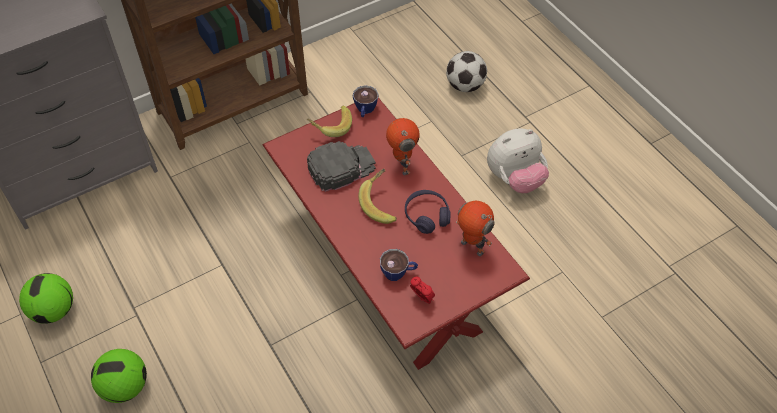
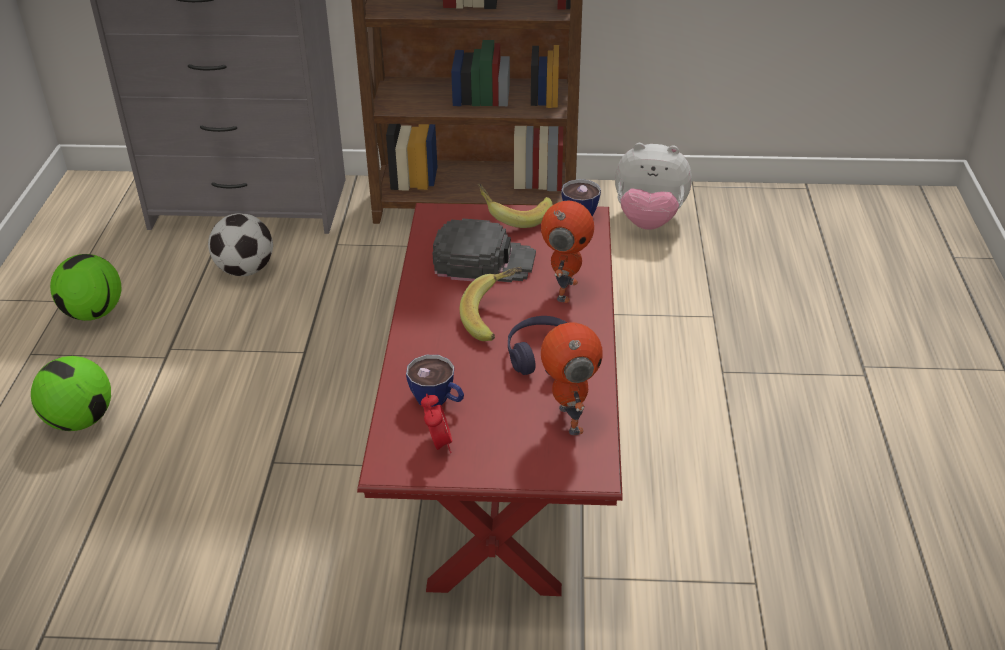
camera: 35 degrees right, 15 degrees down
football [446,51,487,92] -> football moved to [208,213,273,276]
plush toy [487,128,549,193] -> plush toy moved to [615,143,692,230]

